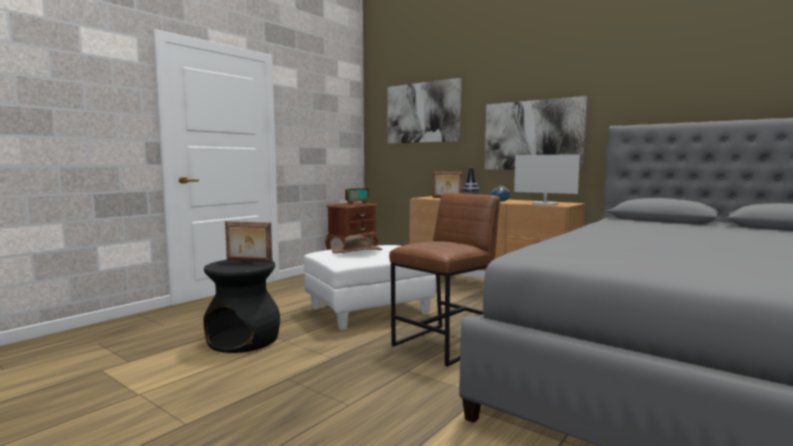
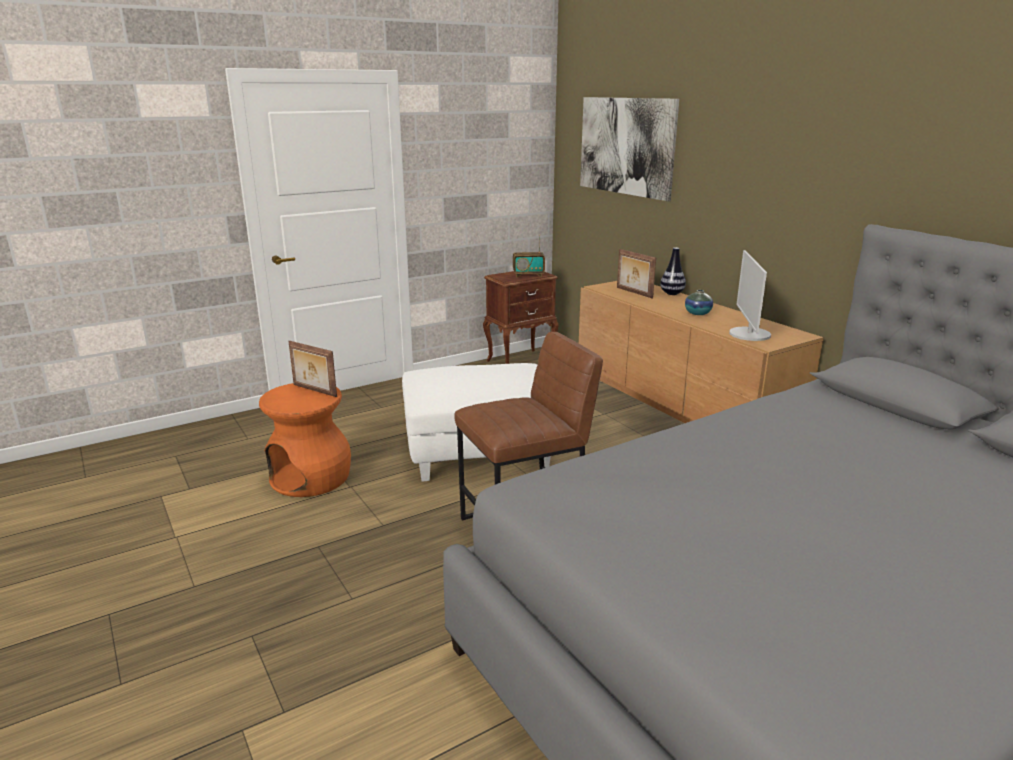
camera: 20 degrees right, 15 degrees up
black stool [203,260,280,353] -> orange stool [259,383,351,497]
brown hat [332,235,382,253] -> none
picture [485,96,587,170] -> none
monitor [514,154,580,205] -> monitor turned 45 degrees clockwise [729,250,771,341]

